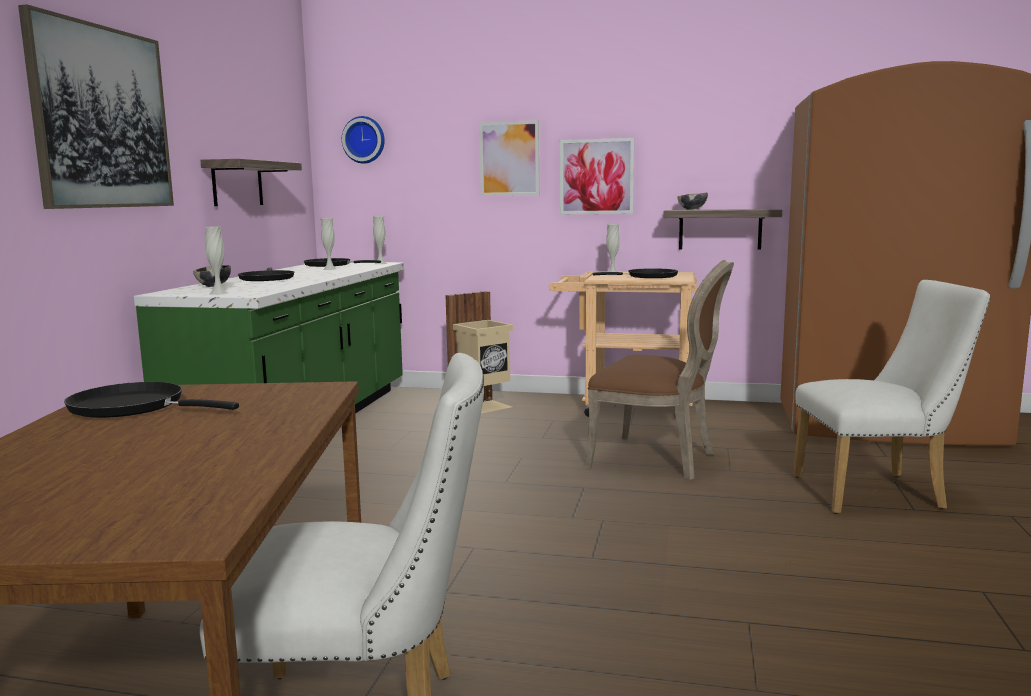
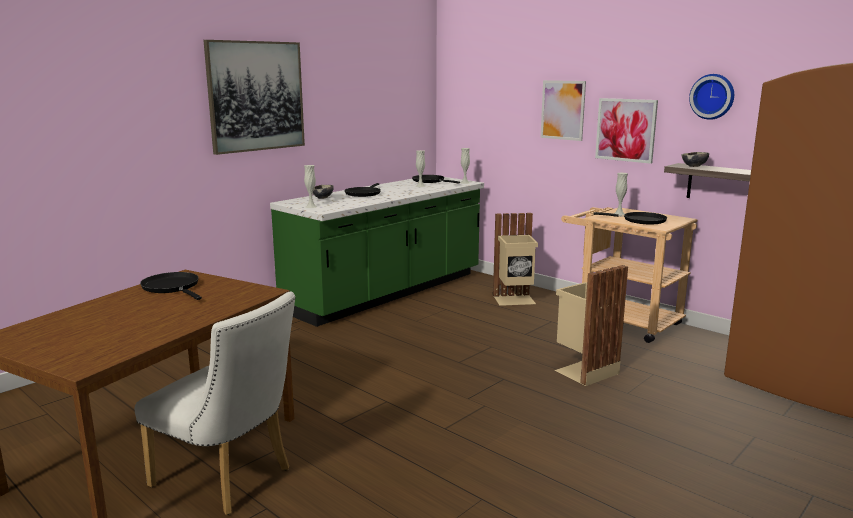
camera: 30 degrees right, 5 degrees up
shelf [200,159,302,206] -> none
wall clock [342,116,385,164] -> wall clock moved to [689,74,734,120]
brown chair [585,260,734,480] -> beige trash can [554,265,628,386]
white chair [793,280,991,514] -> none

